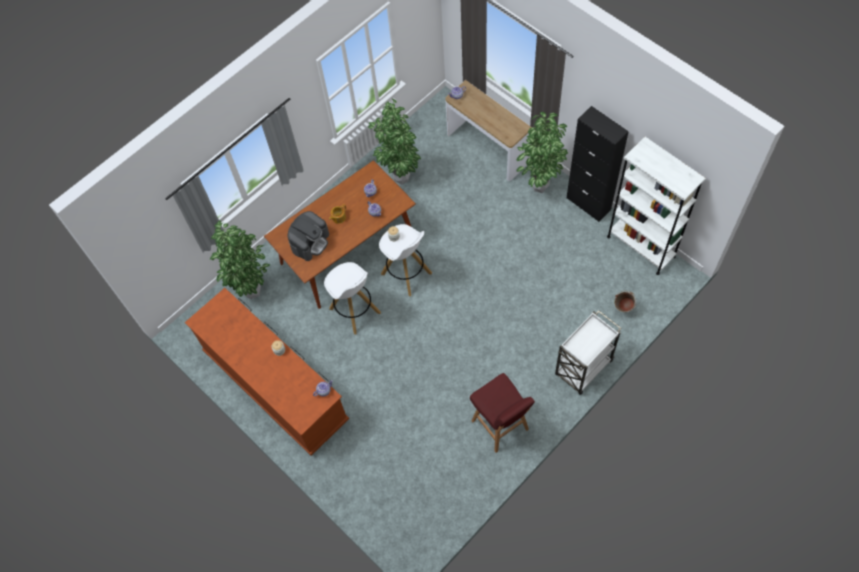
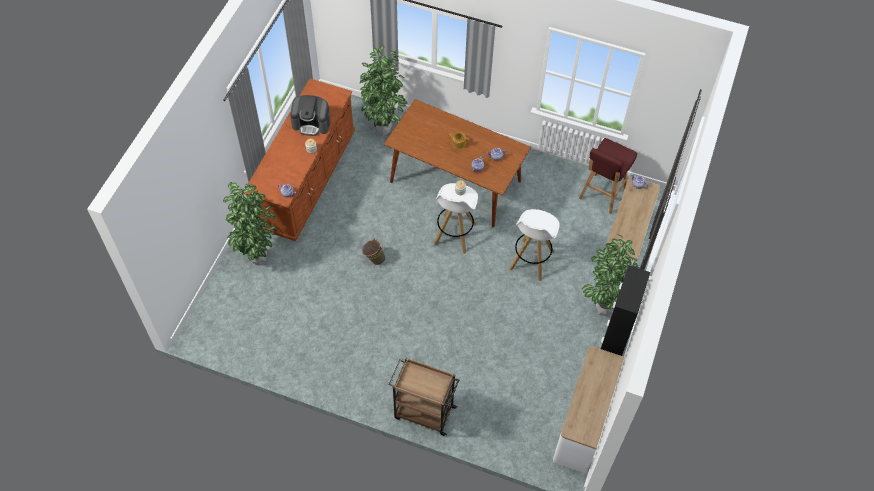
camera: 60 degrees right, 5 degrees down
coffee machine [287,211,329,261] -> coffee machine moved to [290,95,331,136]
white stool [324,262,381,334] -> white stool moved to [509,209,560,281]
potted plant [368,99,421,185] -> potted plant moved to [223,182,277,265]
red stool [470,373,535,453] -> red stool moved to [579,138,637,214]
white cart [555,310,622,395] -> brown cart [389,358,459,436]
white bookcase [607,137,706,275] -> console table [553,346,624,474]
green bucket [614,291,637,312] -> green bucket moved to [362,239,385,265]

